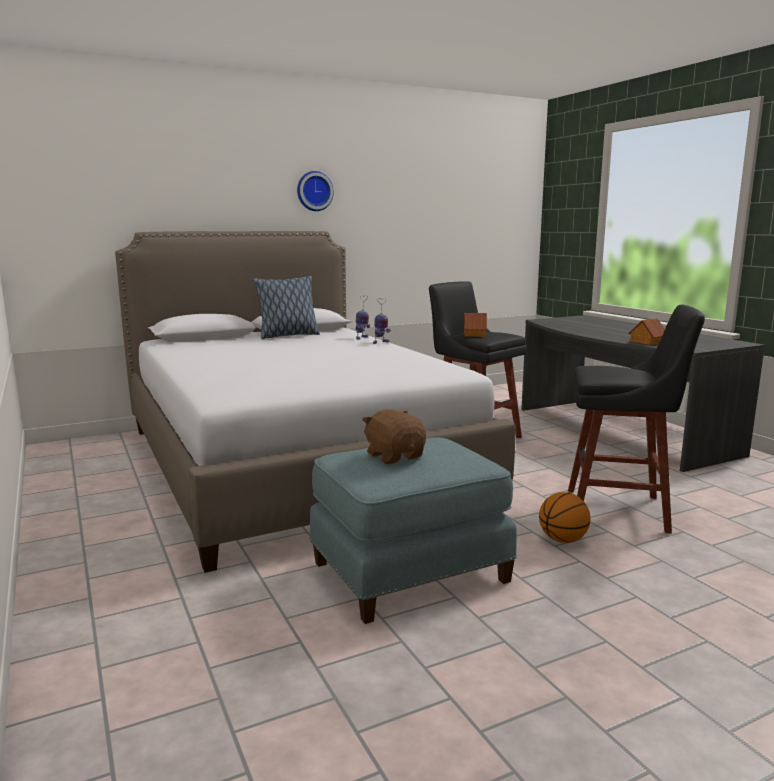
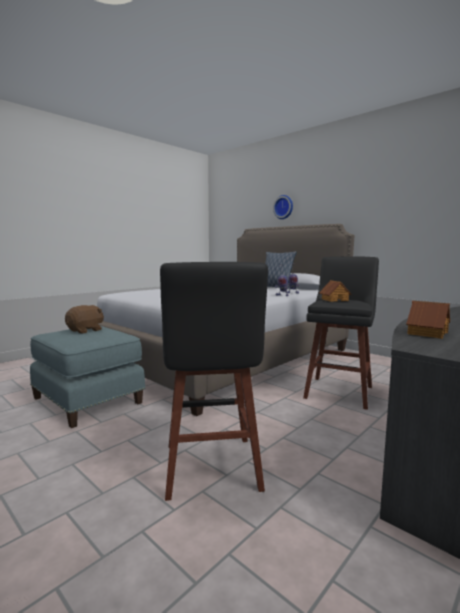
camera: 70 degrees right, 5 degrees down
wall clock [297,171,334,211] -> wall clock moved to [273,195,293,219]
basketball [539,492,590,543] -> none

